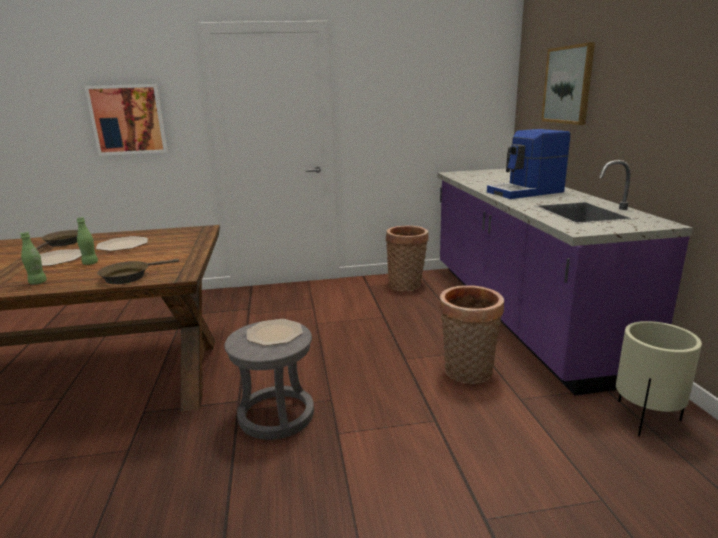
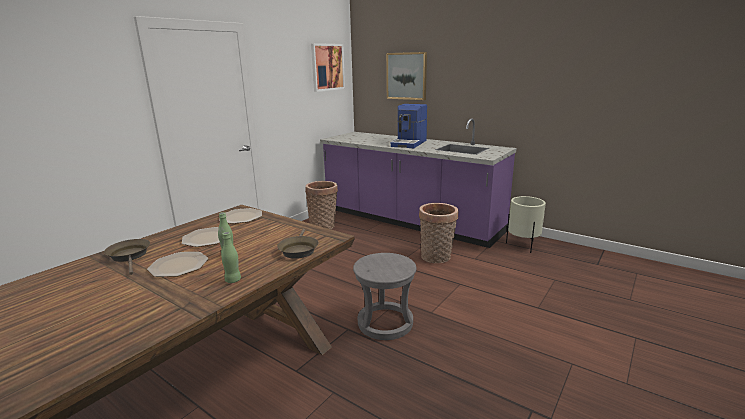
camera: 45 degrees left, 0 degrees up
picture [84,84,168,156] -> picture moved to [311,43,345,92]
plate [247,319,303,346] -> plate moved to [219,208,262,224]

